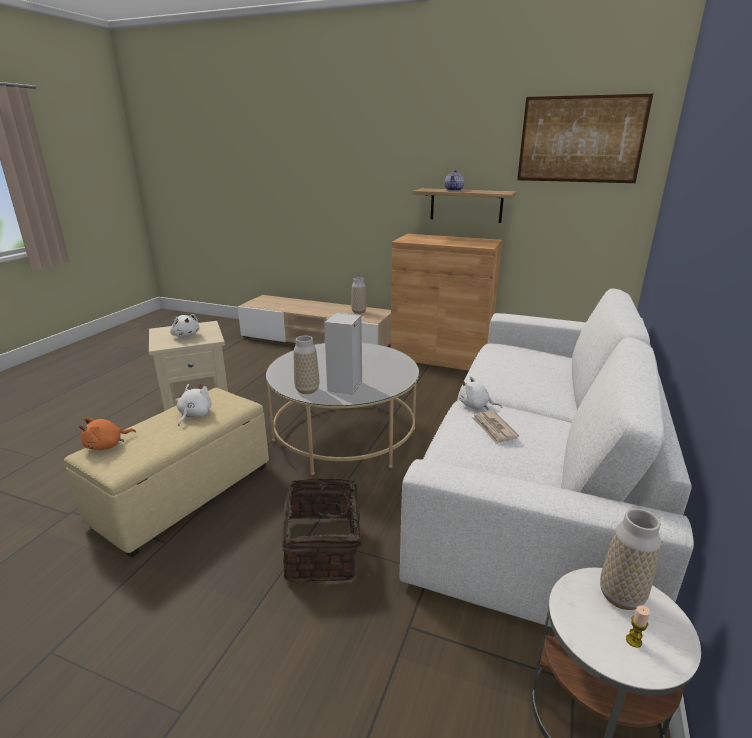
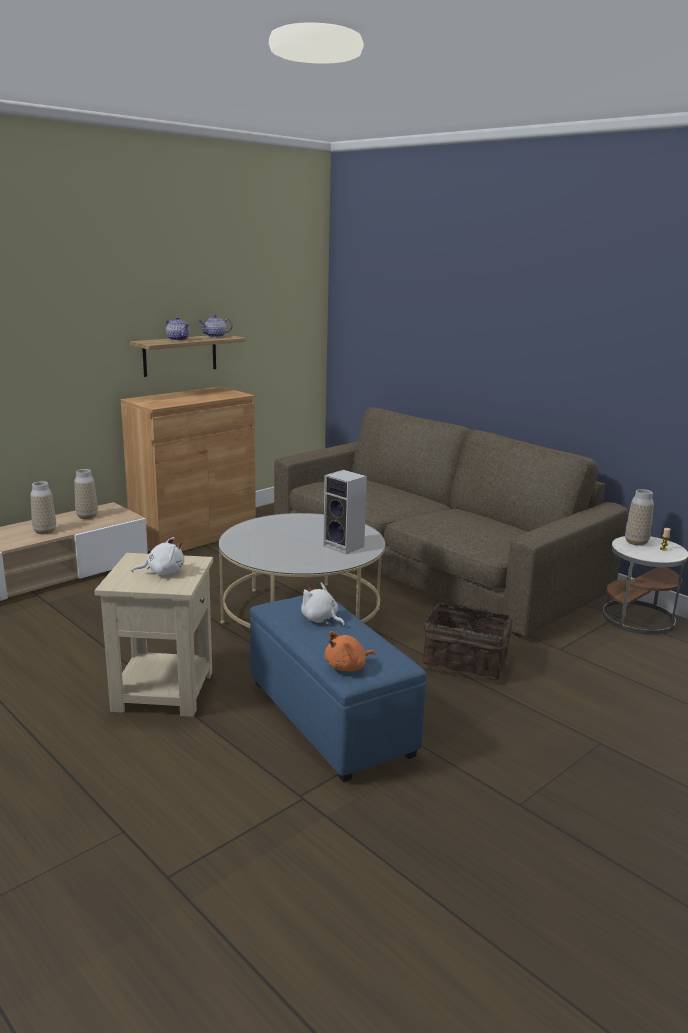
camera: 65 degrees left, 5 degrees down
beige ottoman [64,388,269,558] -> blue ottoman [250,595,427,782]
orange plush toy [79,417,136,450] -> orange plush toy turned 75 degrees clockwise [325,631,376,671]
vase [294,336,319,394] -> vase moved to [31,481,56,534]
white sofa [400,289,694,627] -> brown sofa [274,407,628,636]
white plush toy [459,376,502,410] -> none
newspaper [472,411,519,444] -> none
picture [517,94,653,183] -> none
none -> teapot [198,314,232,337]

